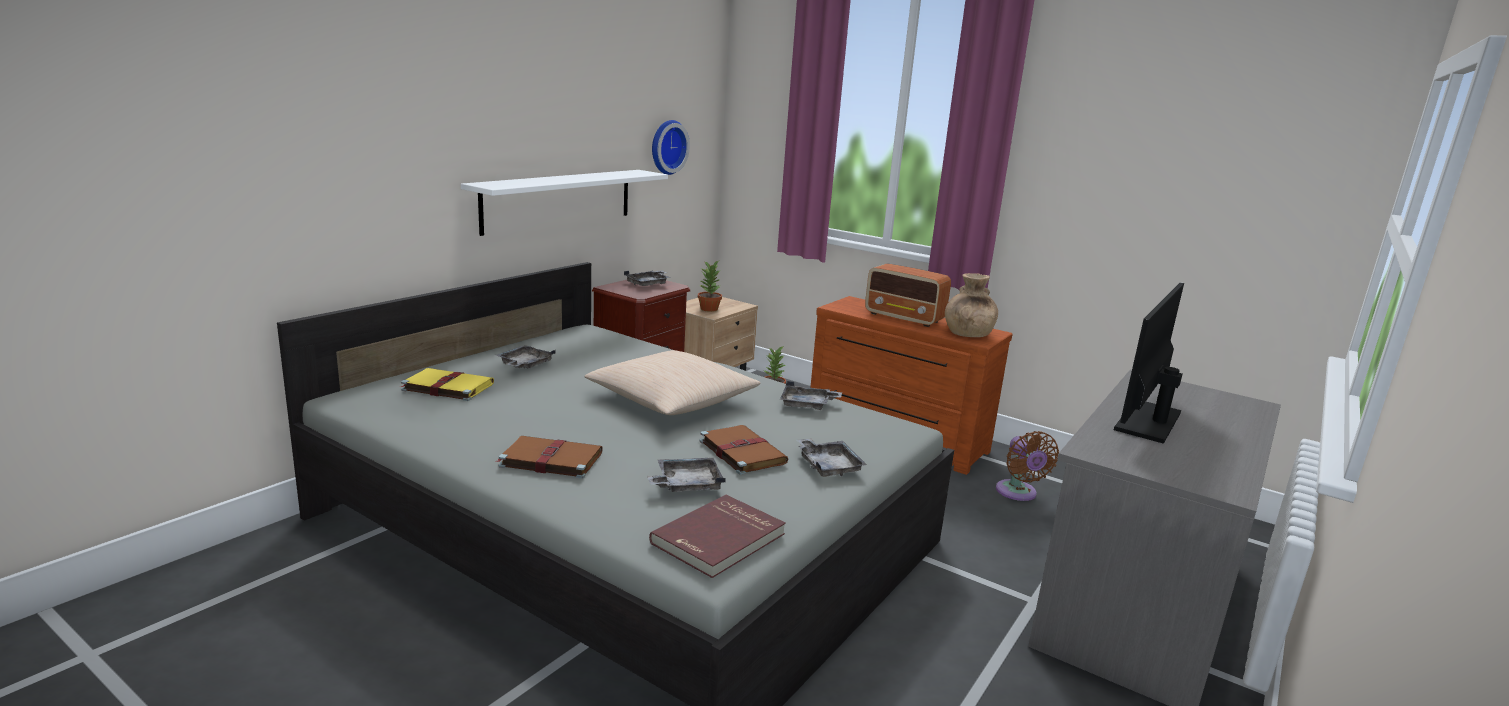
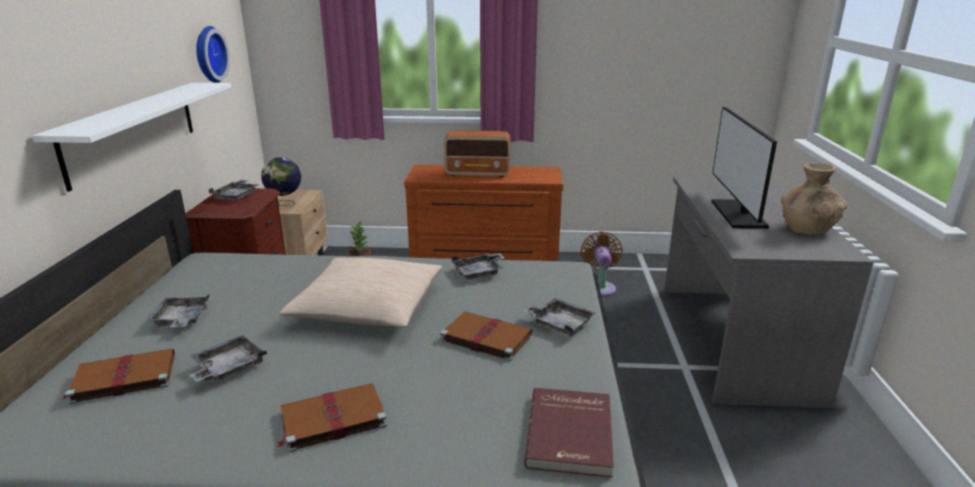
camera: 30 degrees left, 5 degrees up
yellow book [400,368,494,401] -> brown book [61,348,175,405]
grey tray [647,458,726,492] -> grey tray moved to [189,335,267,382]
potted plant [698,261,722,312] -> globe [261,157,301,206]
brown vase [945,273,998,337] -> brown vase moved to [781,163,848,235]
brown fan [996,431,1059,501] -> brown fan turned 135 degrees counterclockwise [580,232,623,297]

